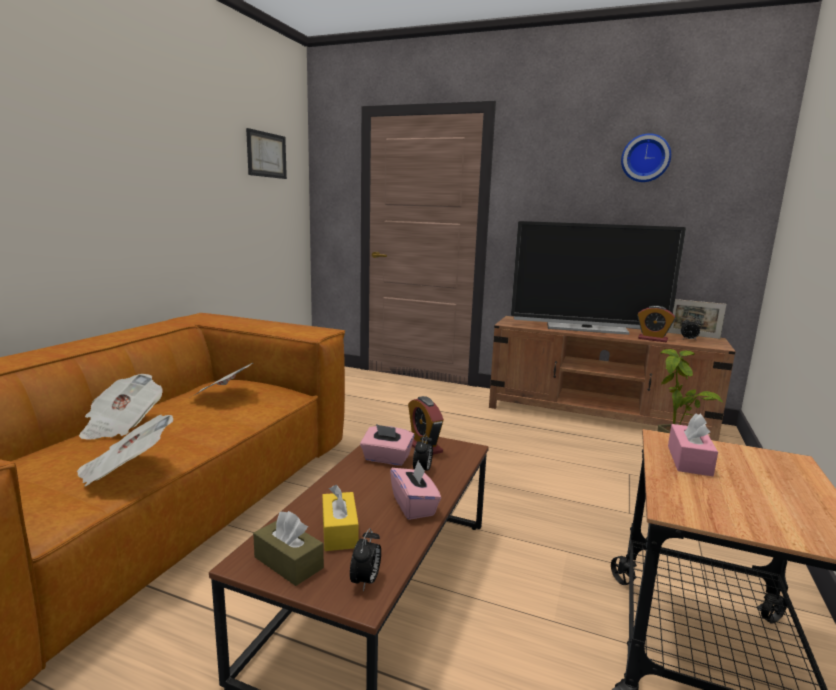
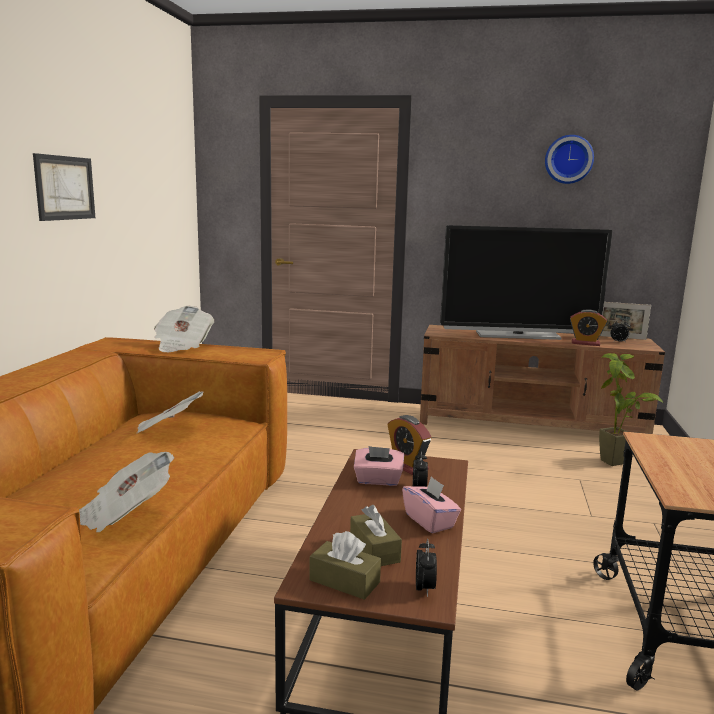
camera: 10 degrees left, 0 degrees up
newspaper [79,374,163,440] -> newspaper moved to [154,306,214,352]
picture [246,128,287,179] -> picture moved to [33,153,95,221]
yellow tissue box [322,485,359,551] -> brown tissue box [350,505,402,566]
pink tissue box [668,414,718,476] -> none

